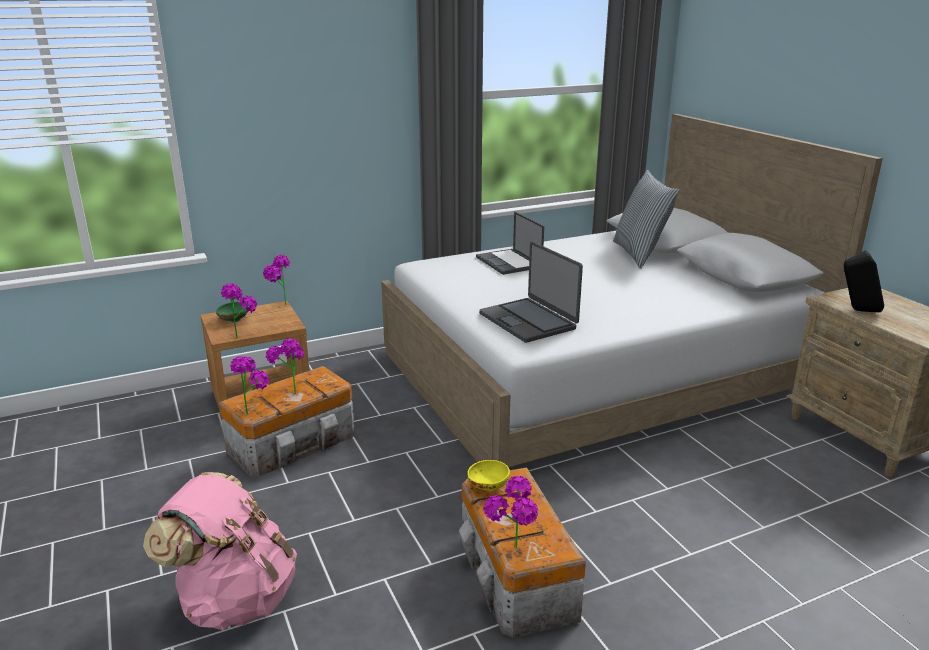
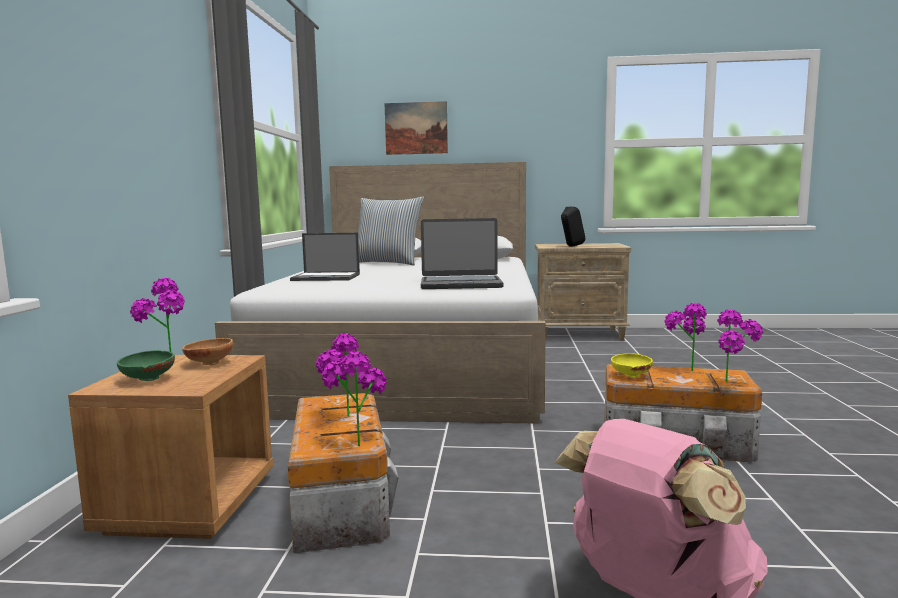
camera: 60 degrees left, 15 degrees down
potted plant [221,283,257,338] -> potted plant moved to [664,303,707,371]
none -> brown bowl [182,338,233,365]
none -> picture [384,101,448,155]

